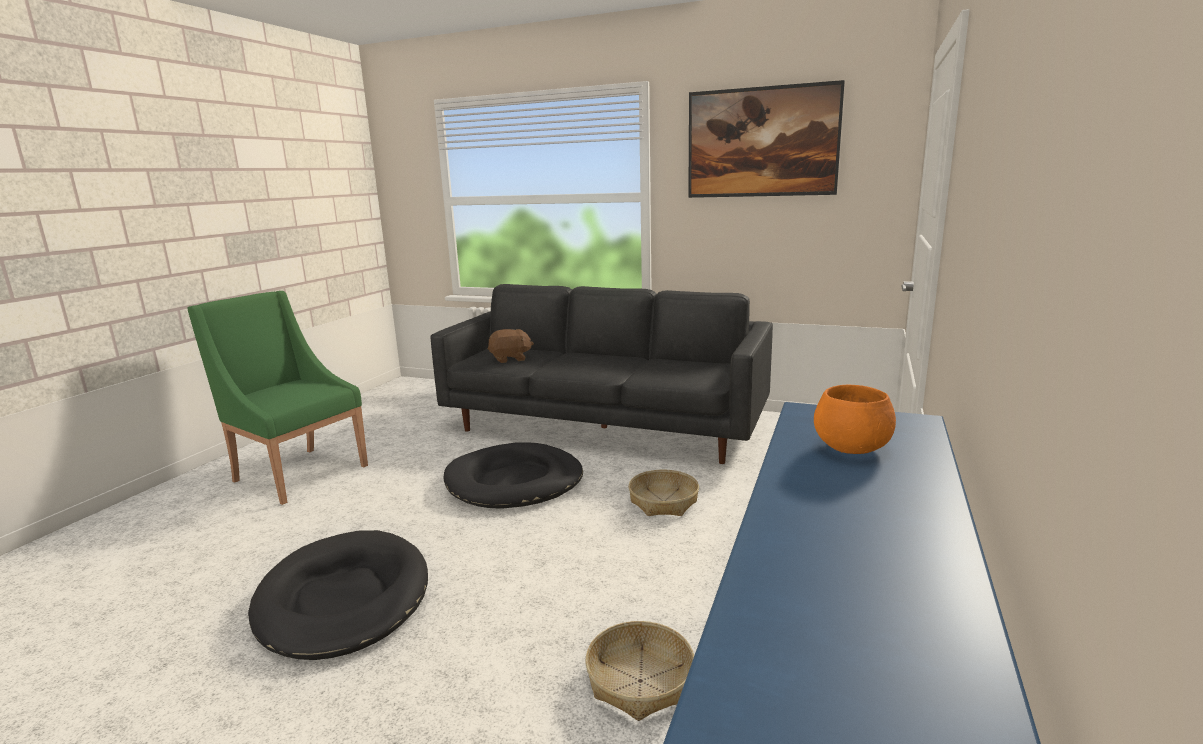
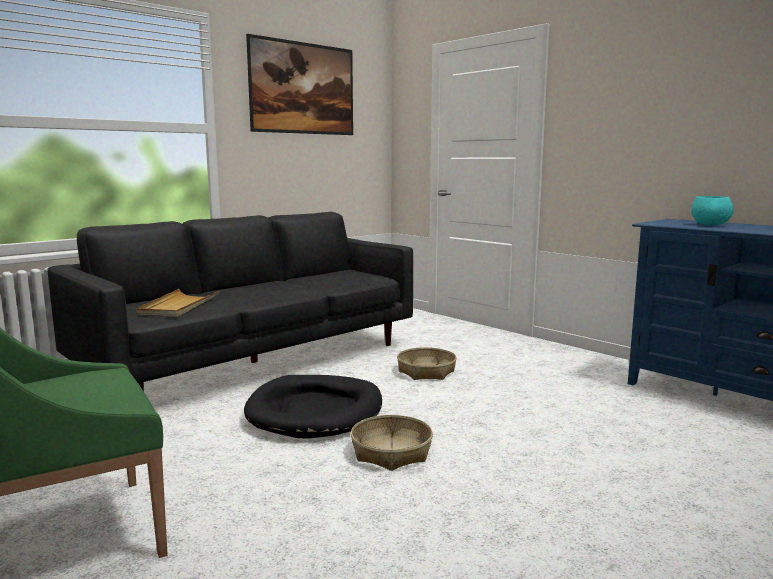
camera: 65 degrees left, 5 degrees down
black dog bed [248,530,428,660] -> none
brown plush toy [488,329,534,363] -> beige tray [136,289,220,317]
basket [585,621,694,721] -> basket moved to [351,415,433,471]
orange bowl [814,385,896,454] -> turquoise bowl [691,196,734,226]

